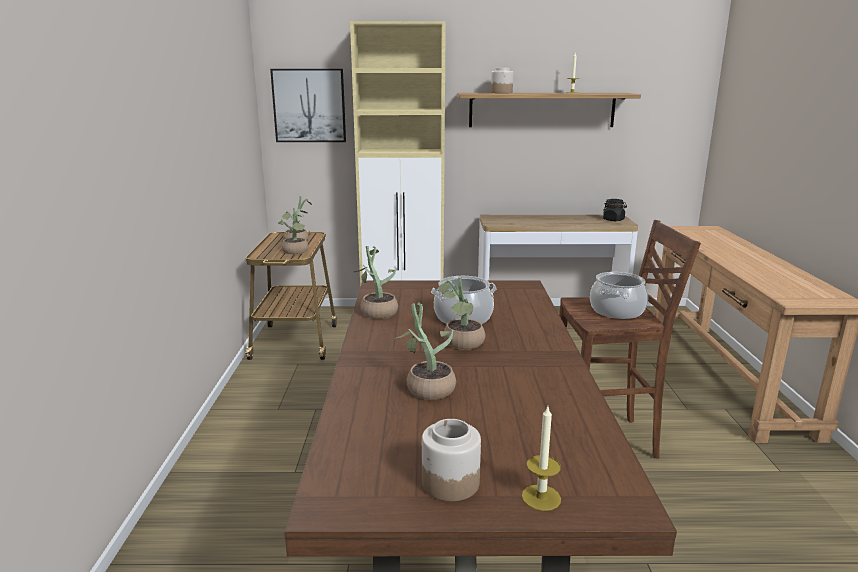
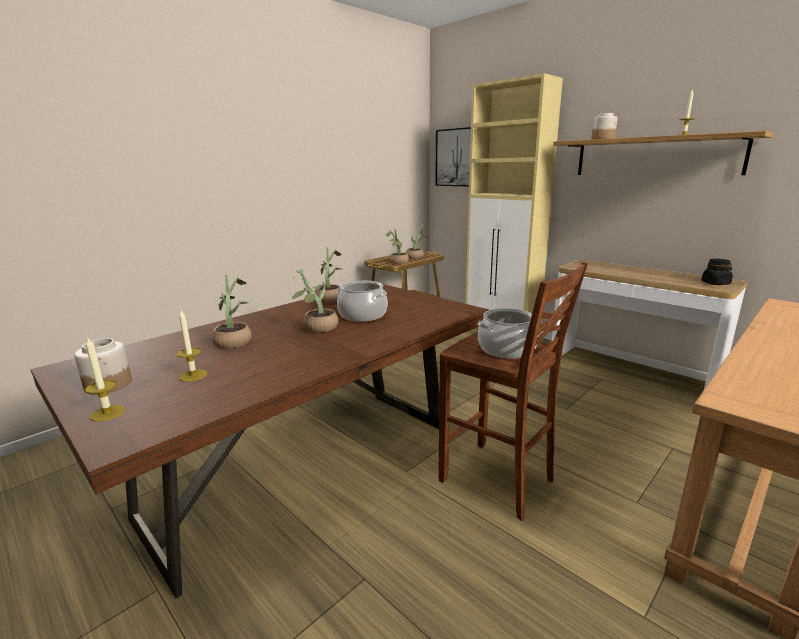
camera: 45 degrees right, 0 degrees up
none -> candle [177,310,207,382]

